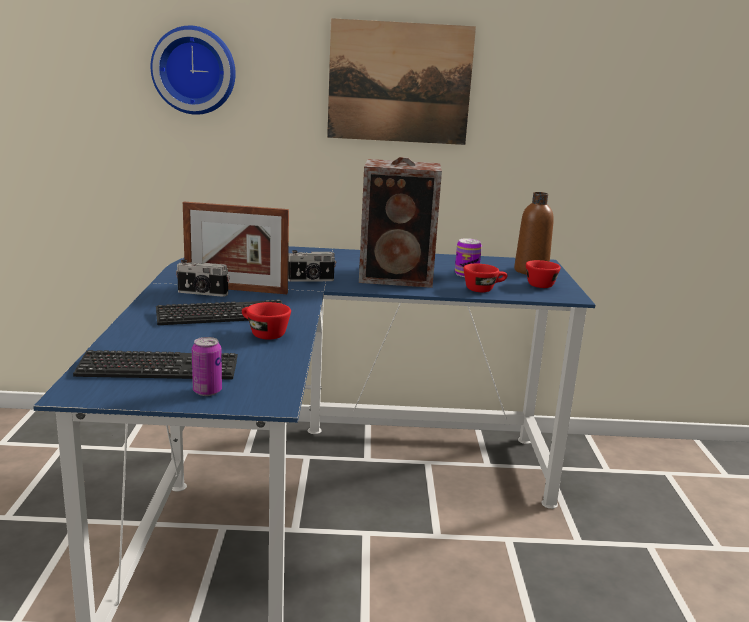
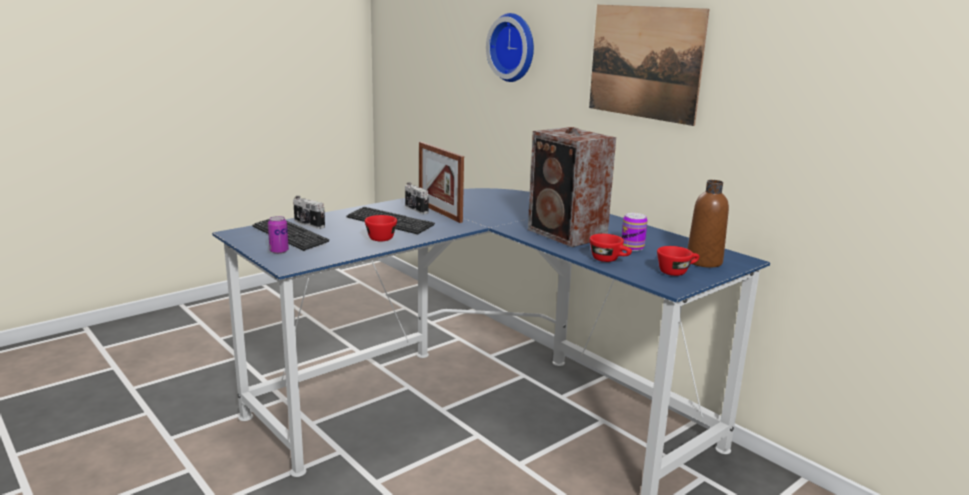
camera: 50 degrees right, 0 degrees up
camera [288,250,336,282] -> camera moved to [293,196,325,229]

